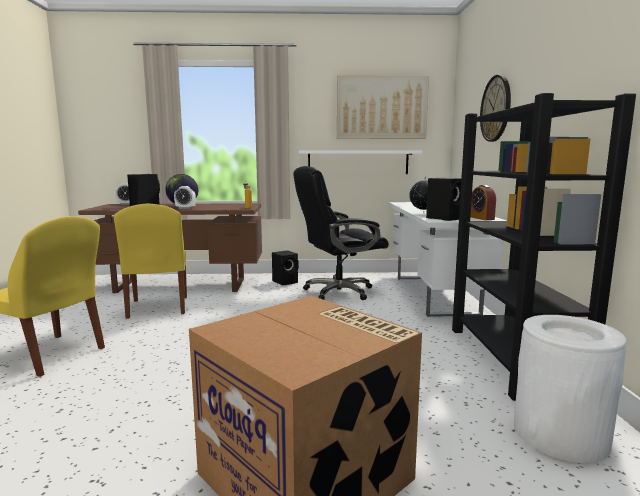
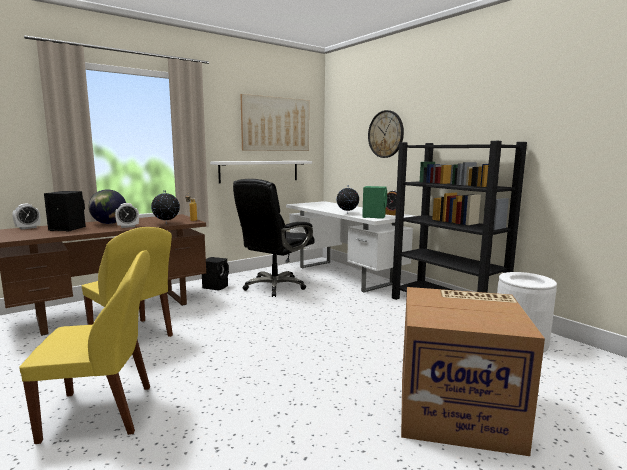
camera: 35 degrees left, 0 degrees up
black speaker [426,178,461,221] -> green speaker [362,186,387,219]
none -> globe [151,190,180,224]

